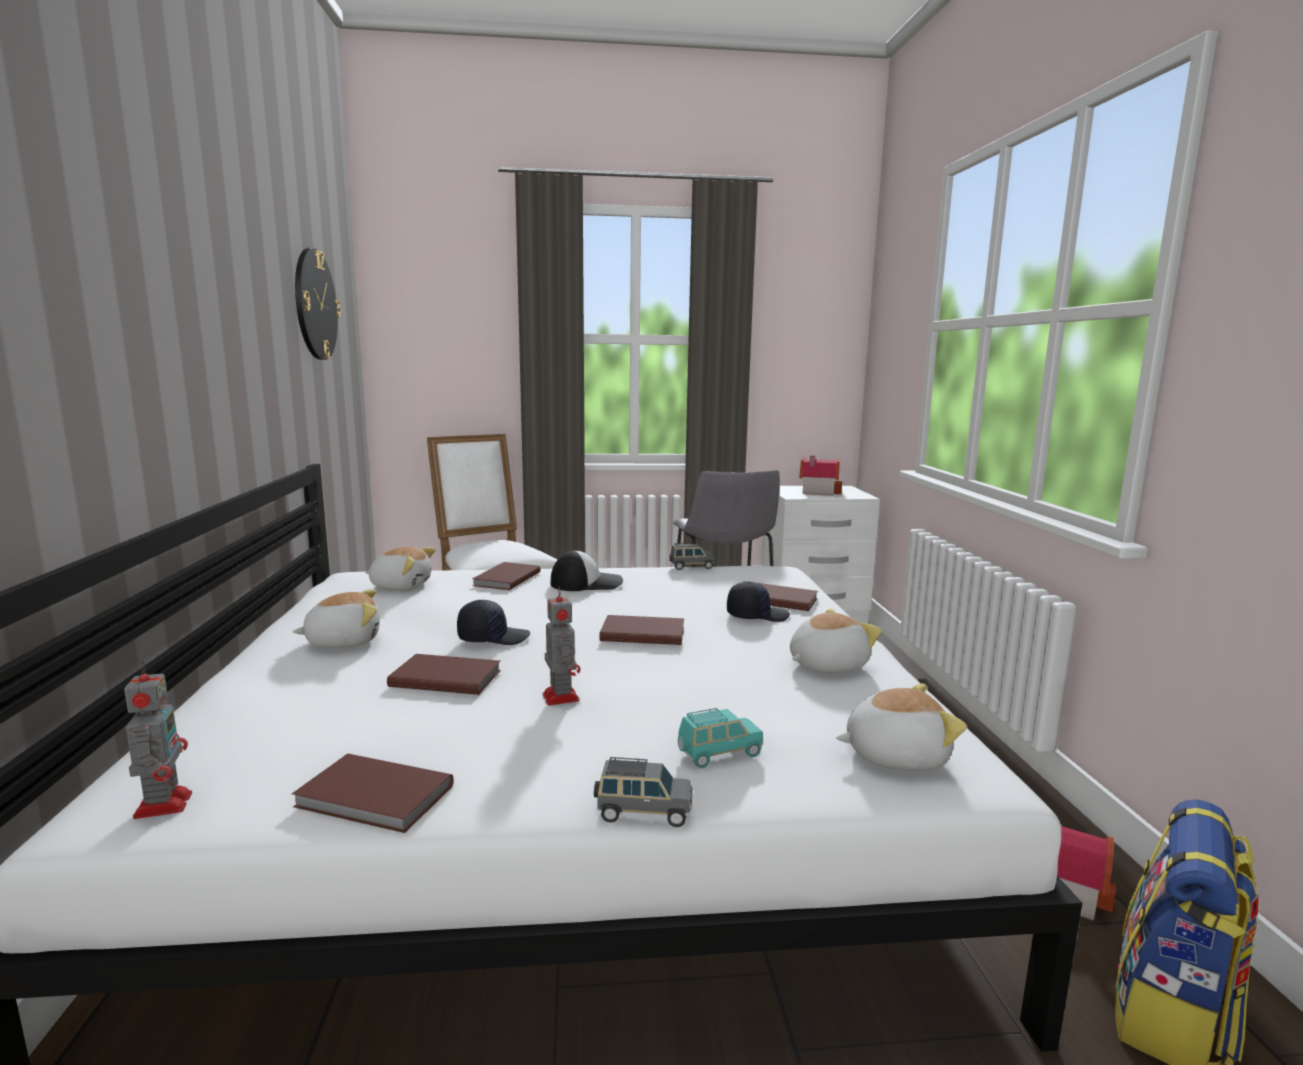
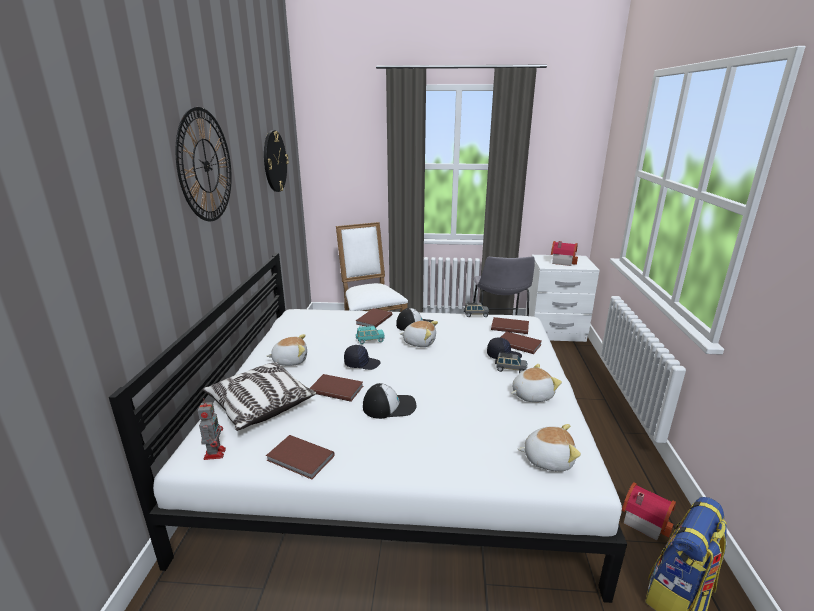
camera: 10 degrees right, 10 degrees up
plush toy [365,547,436,590] -> plush toy moved to [400,321,438,347]
toy robot [543,586,581,706] -> cap [363,383,416,419]
grey toy car [594,757,693,827] -> grey toy car moved to [495,352,527,373]
brown book [599,615,684,645] -> brown book moved to [491,317,529,334]
turquoise toy car [678,708,763,768] -> turquoise toy car moved to [356,326,385,344]
none -> wall clock [176,107,232,221]
none -> pillow [202,362,316,431]

